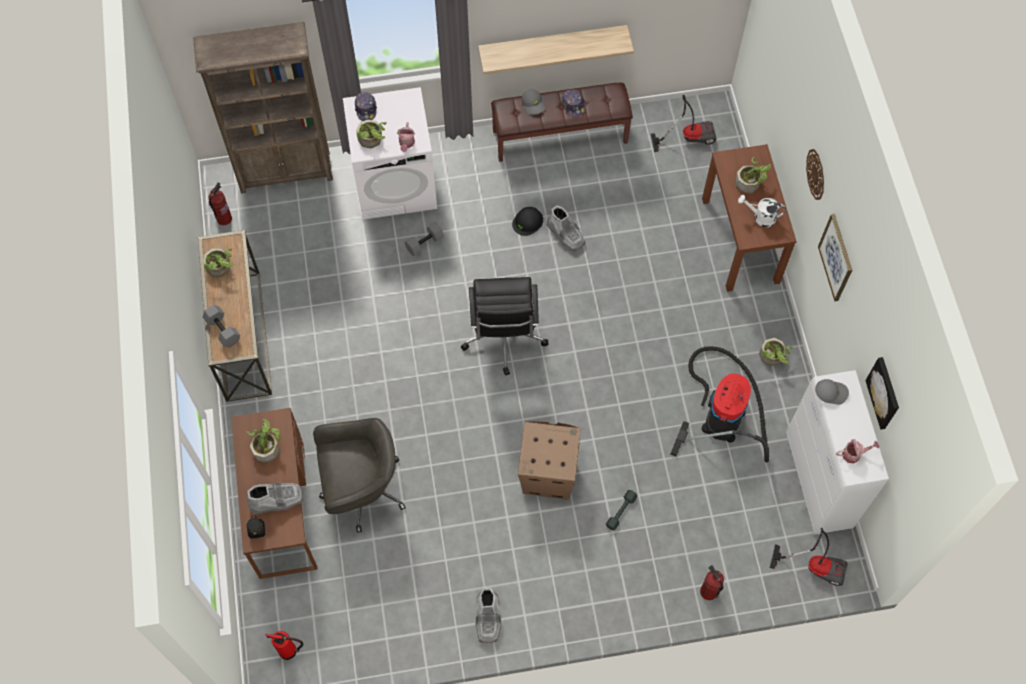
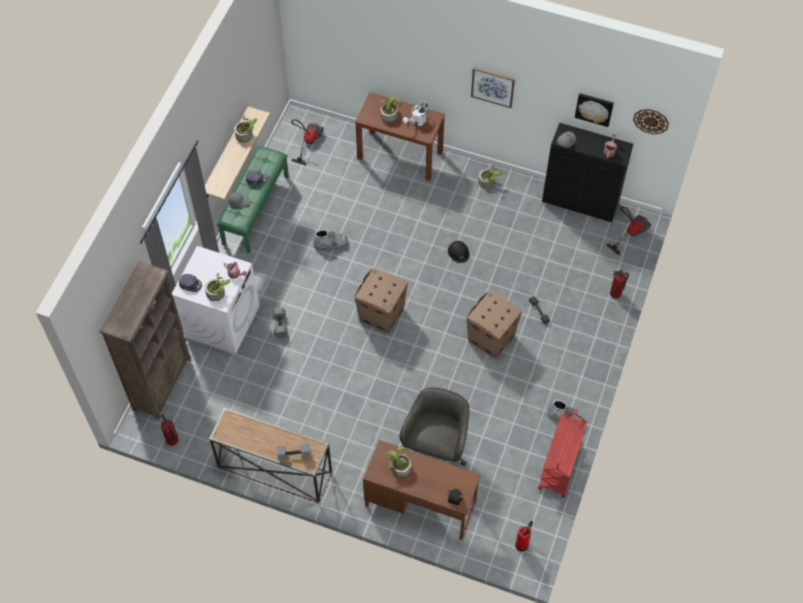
camera: 60 degrees left, 5 degrees down
potted plant [203,248,234,277] -> potted plant moved to [234,115,257,143]
grey boot [247,482,303,515] -> none
black office chair [461,277,548,376] -> cardboard box [354,268,408,333]
brown bench [491,83,633,162] -> green bench [217,146,289,253]
black hard hat [512,207,543,236] -> black hard hat moved to [448,241,470,263]
vacuum cleaner [671,346,769,463] -> none
white cabinet [786,370,889,535] -> black cabinet [542,123,633,222]
wall clock [806,149,824,200] -> wall clock moved to [633,109,669,134]
none -> red cart [538,409,587,497]

